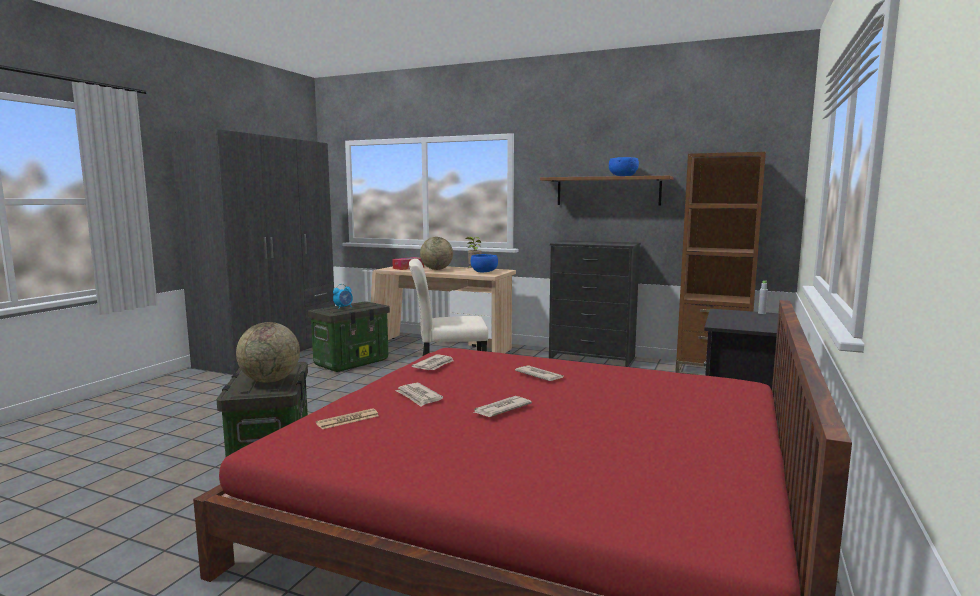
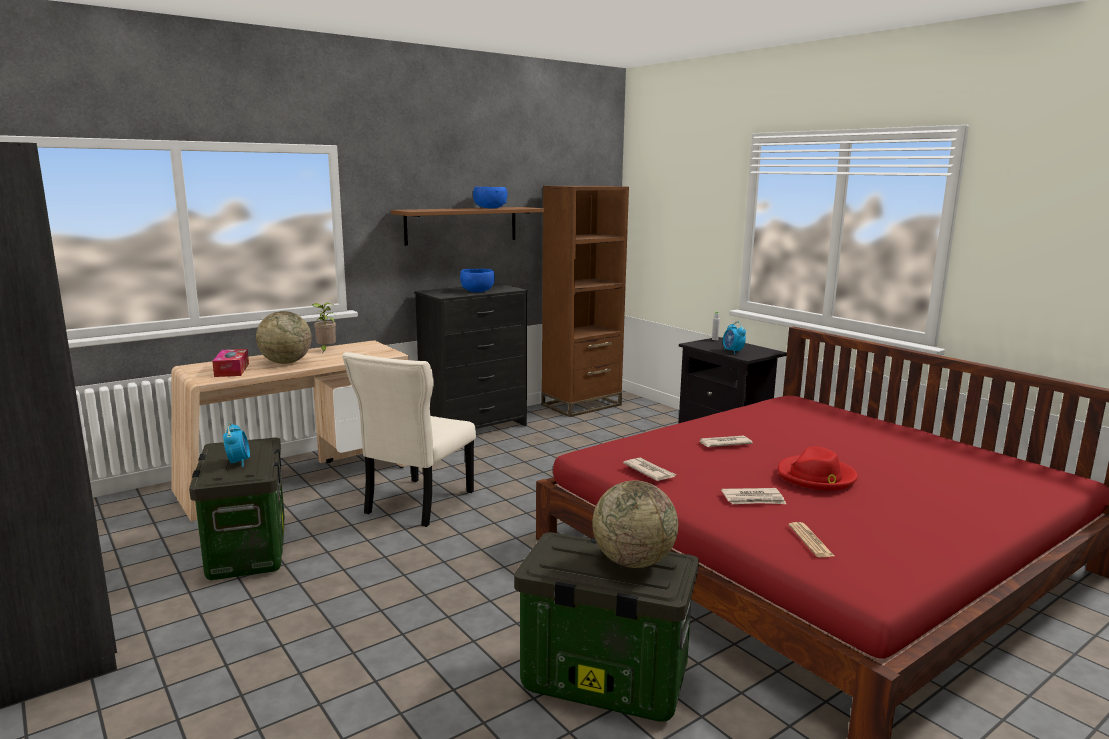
camera: 60 degrees left, 5 degrees up
blue bowl [471,254,498,272] -> blue bowl moved to [460,269,495,293]
newspaper [473,396,532,417] -> red hat [778,447,858,490]
none -> alarm clock [723,321,746,354]

